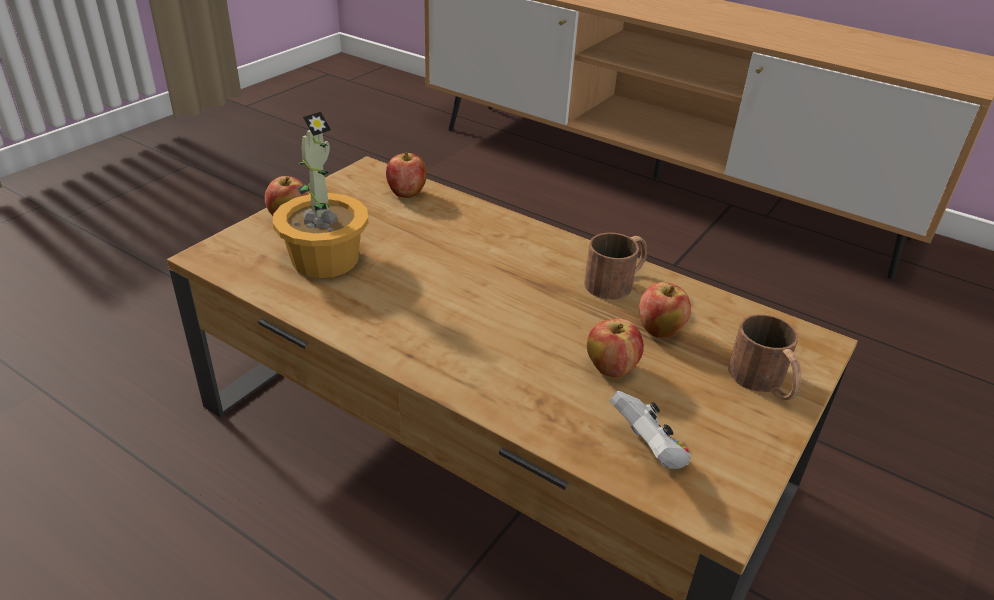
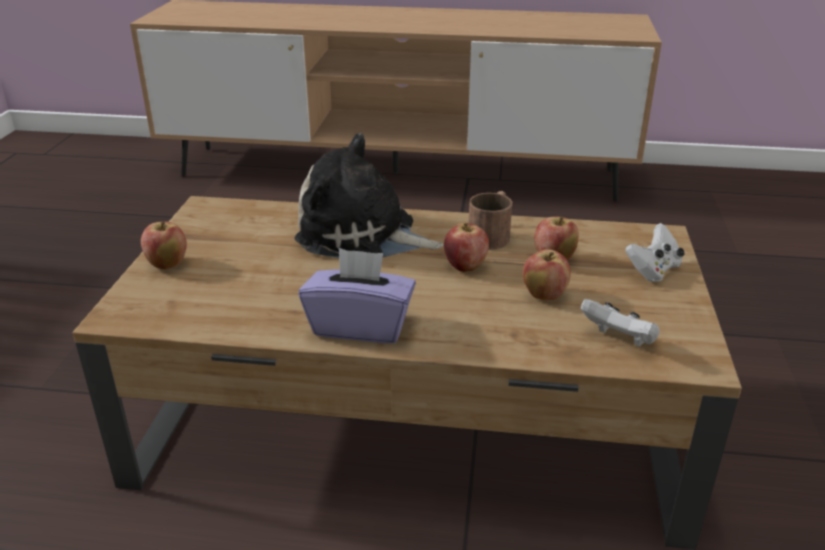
camera: 25 degrees left, 5 degrees down
potted plant [273,112,368,278] -> none
apple [386,153,427,198] -> apple moved to [444,223,489,272]
brown mug [728,314,801,400] -> white game controller [625,223,685,282]
none -> plush toy [294,133,443,258]
none -> purple tissue box [299,248,416,343]

